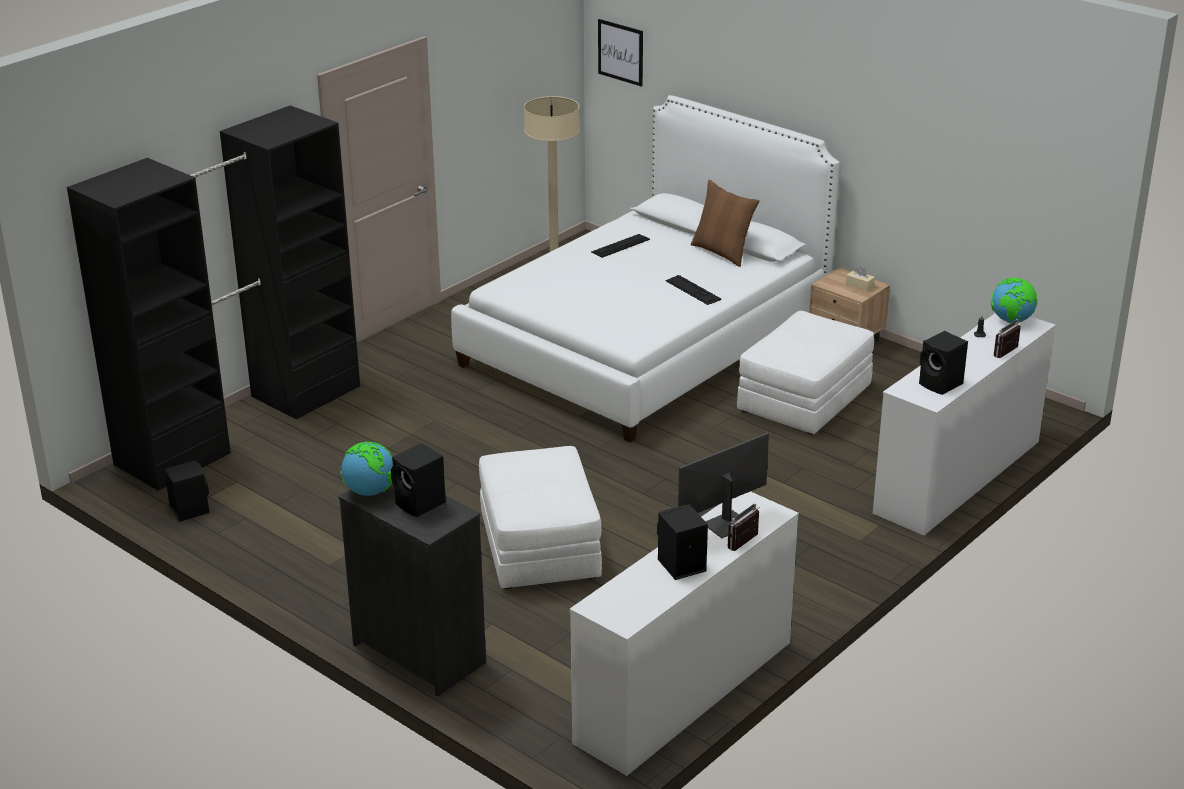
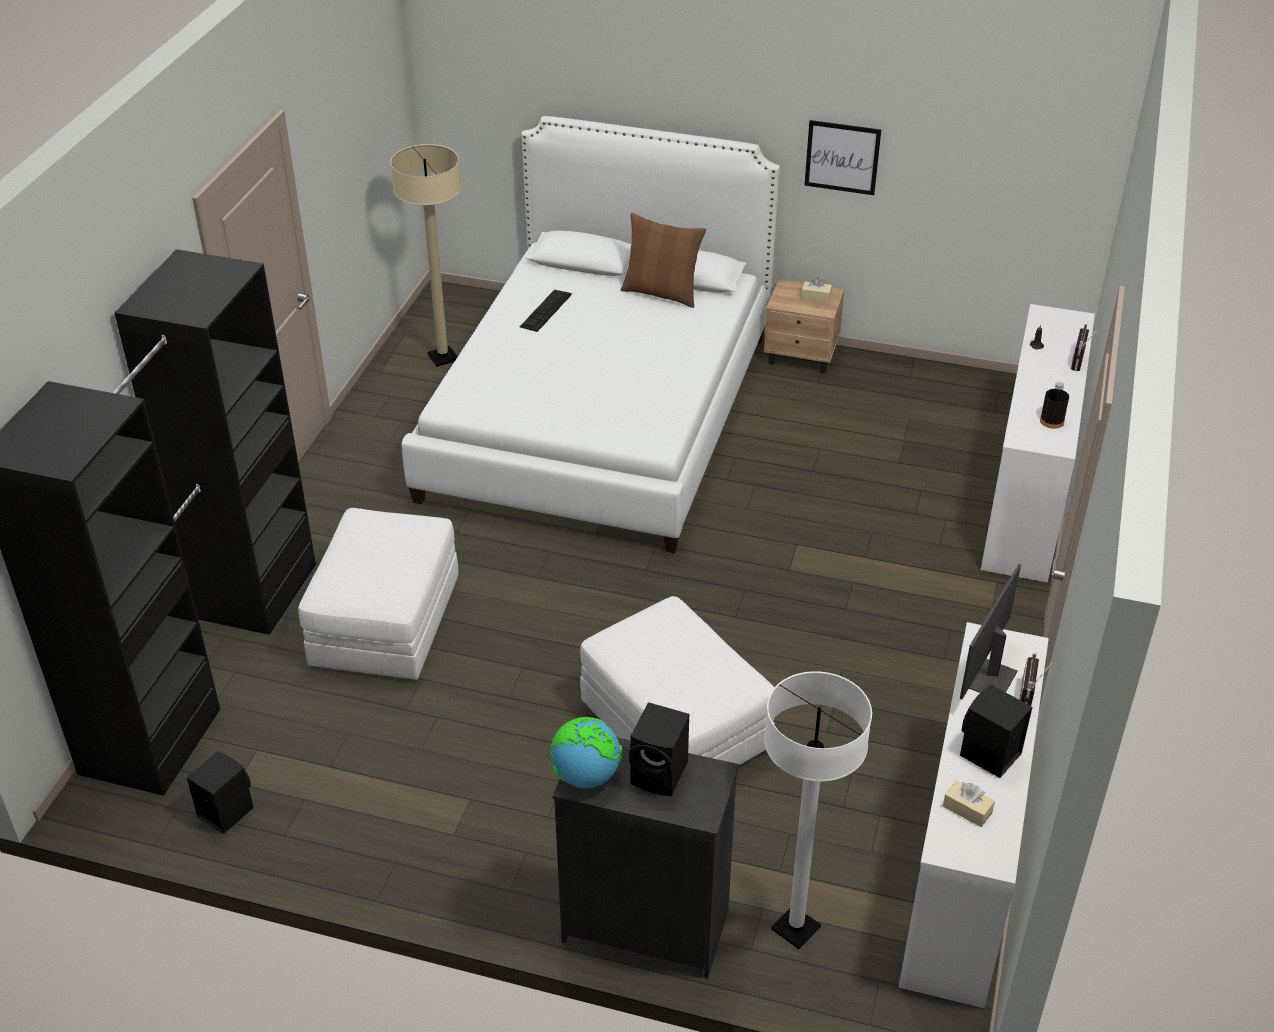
camera: 25 degrees left, 10 degrees up
picture [598,19,643,87] -> picture moved to [804,120,881,195]
keyboard [665,275,721,305] -> none
white ottoman [737,311,874,435] -> white ottoman moved to [298,508,458,680]
black speaker [919,331,968,395] -> black bottle [1040,382,1069,429]
globe [991,278,1038,323] -> none
none -> white floor lamp [764,671,872,949]
none -> beige tissue box [943,780,995,827]

